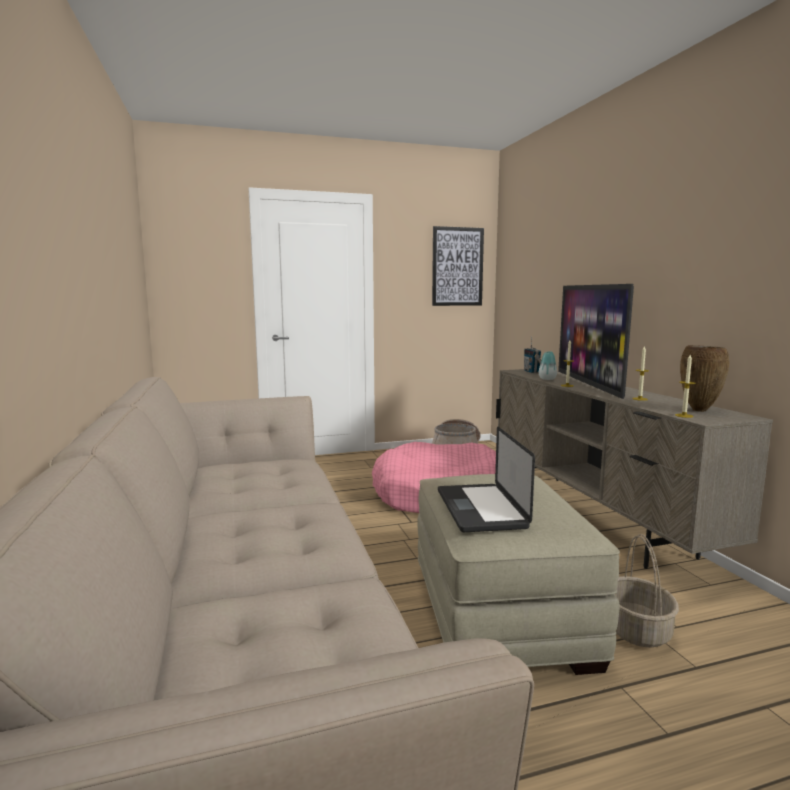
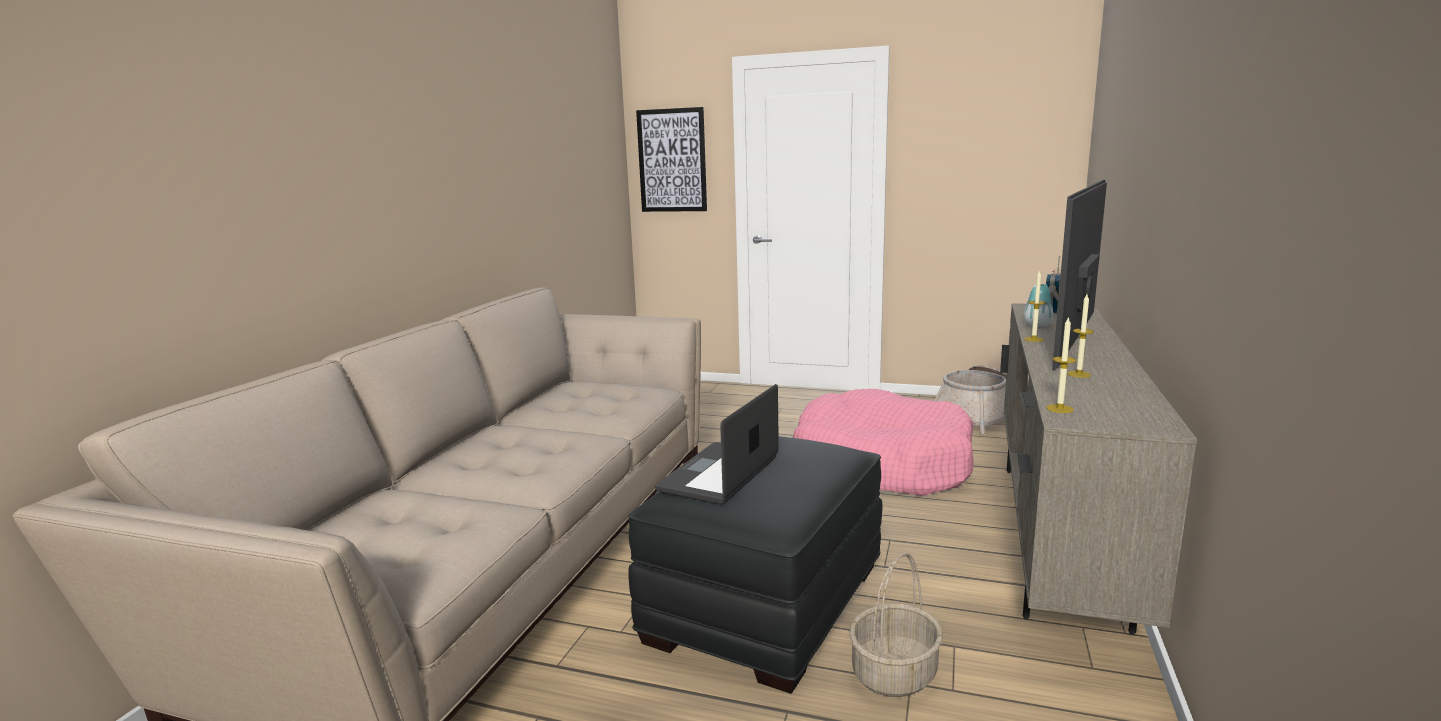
camera: 35 degrees right, 5 degrees up
beige ottoman [417,474,620,675] -> black ottoman [628,436,882,694]
picture [432,226,484,306] -> picture moved to [636,107,707,212]
brown vase [680,345,729,412] -> none

